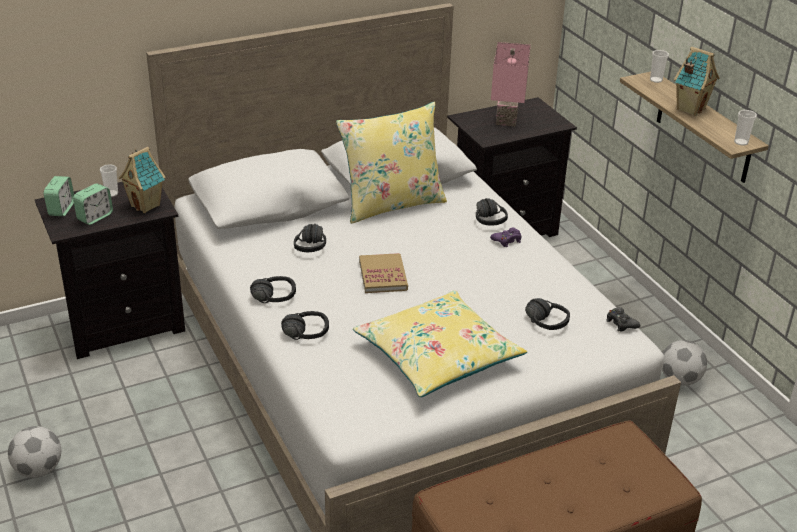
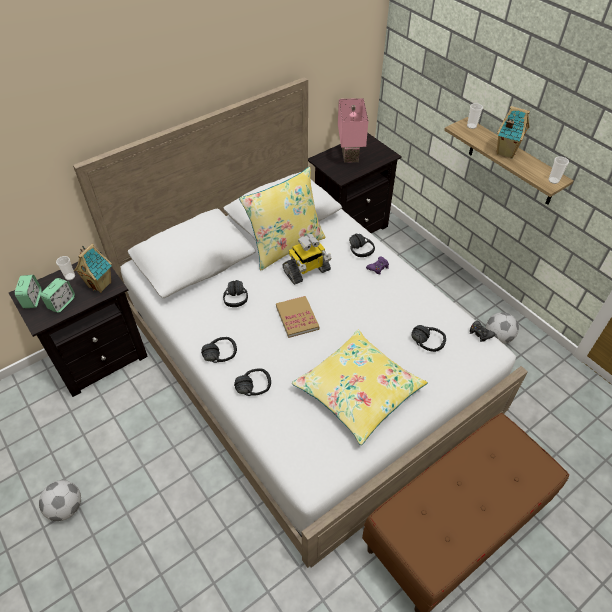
camera: 10 degrees left, 15 degrees up
none -> toy robot [283,234,331,285]

